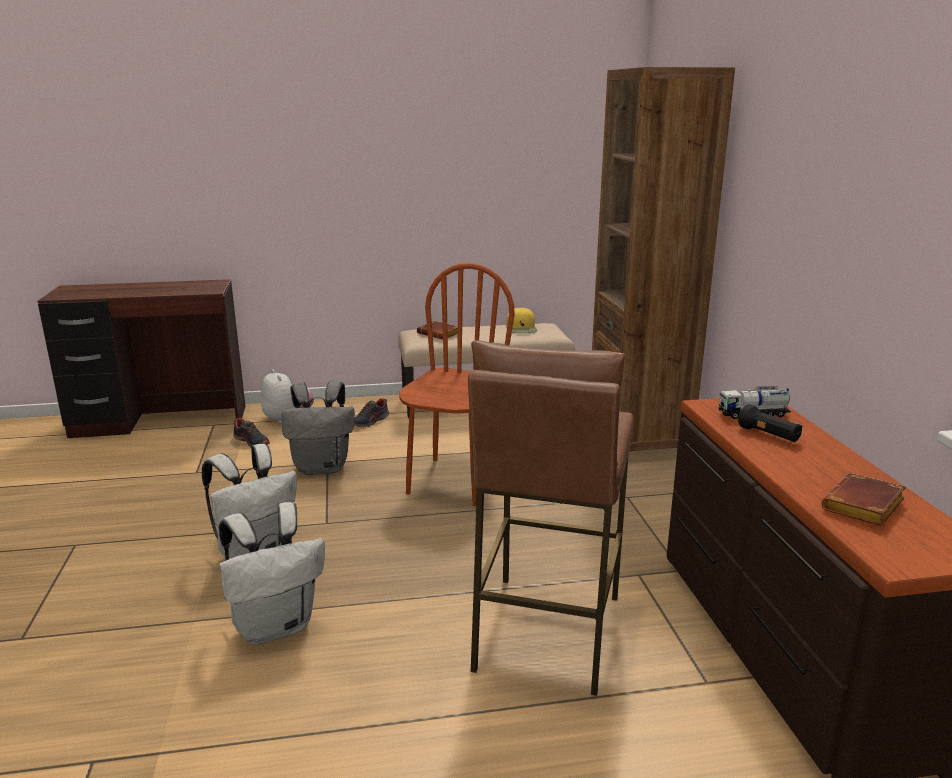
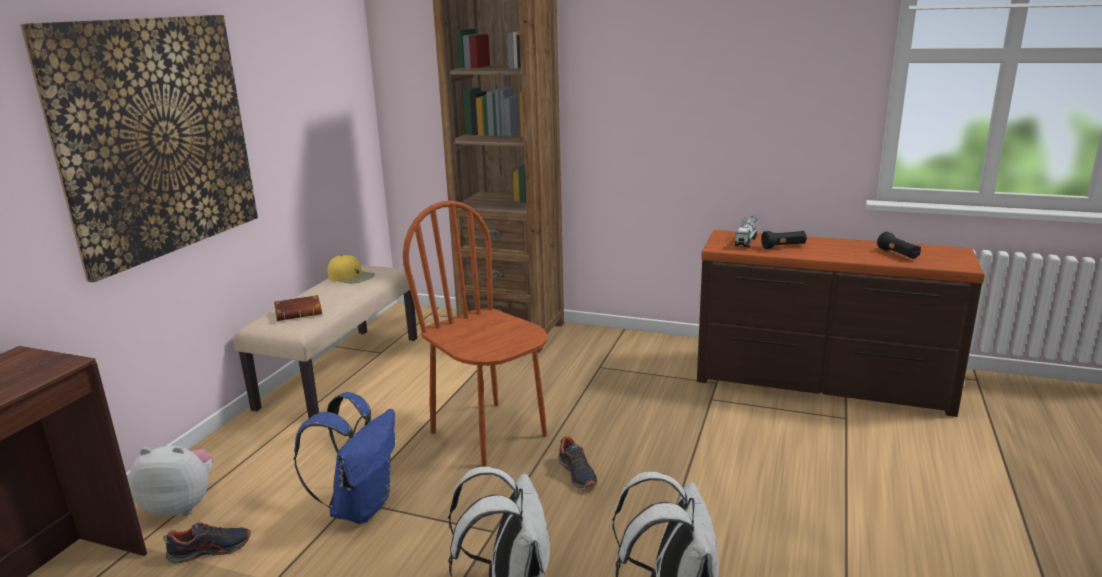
camera: 60 degrees left, 0 degrees up
grey backpack [281,380,355,475] -> blue backpack [294,392,395,524]
shoe [354,398,389,427] -> shoe moved to [558,437,597,488]
brown stool [468,340,634,696] -> none
brown book [822,473,906,526] -> black flashlight [877,232,921,259]
none -> picture [20,15,258,282]

